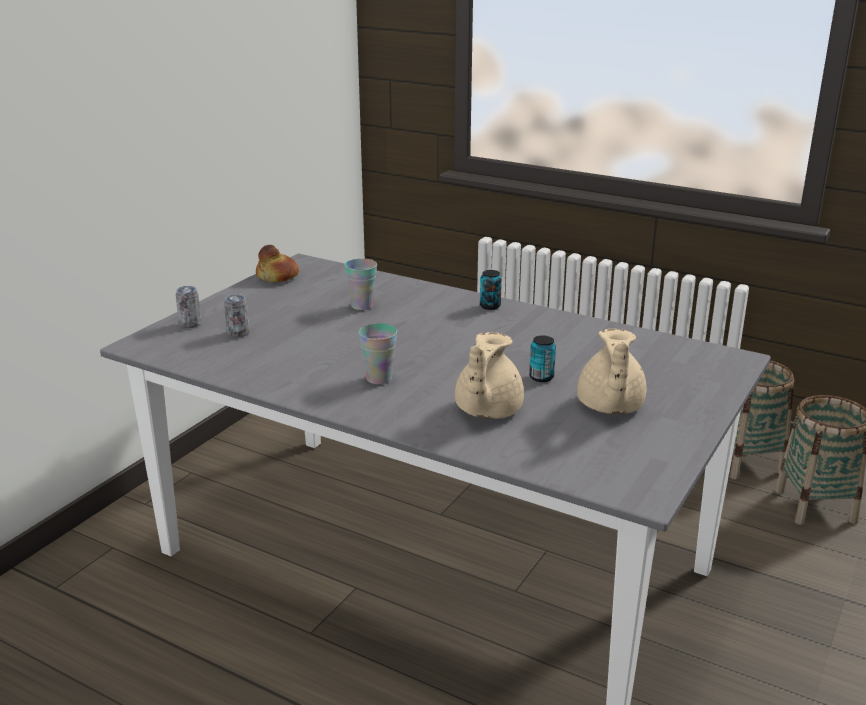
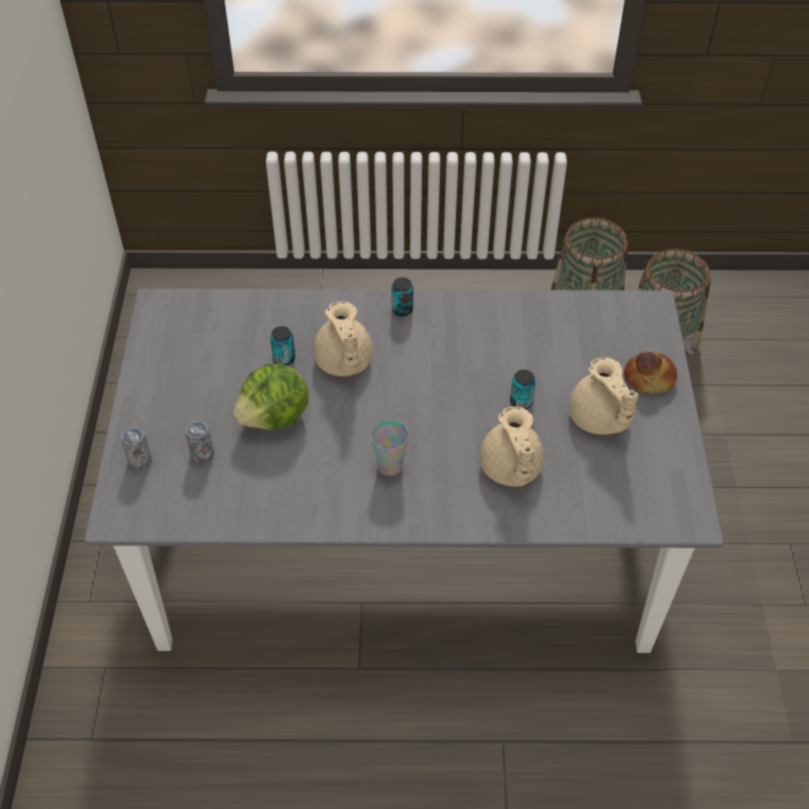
camera: 30 degrees left, 25 degrees up
bread [256,245,299,282] -> bread moved to [624,352,677,394]
cup [345,259,377,310] -> can [270,326,295,365]
none -> lettuce [233,363,309,430]
none -> beige teapot [314,301,373,376]

